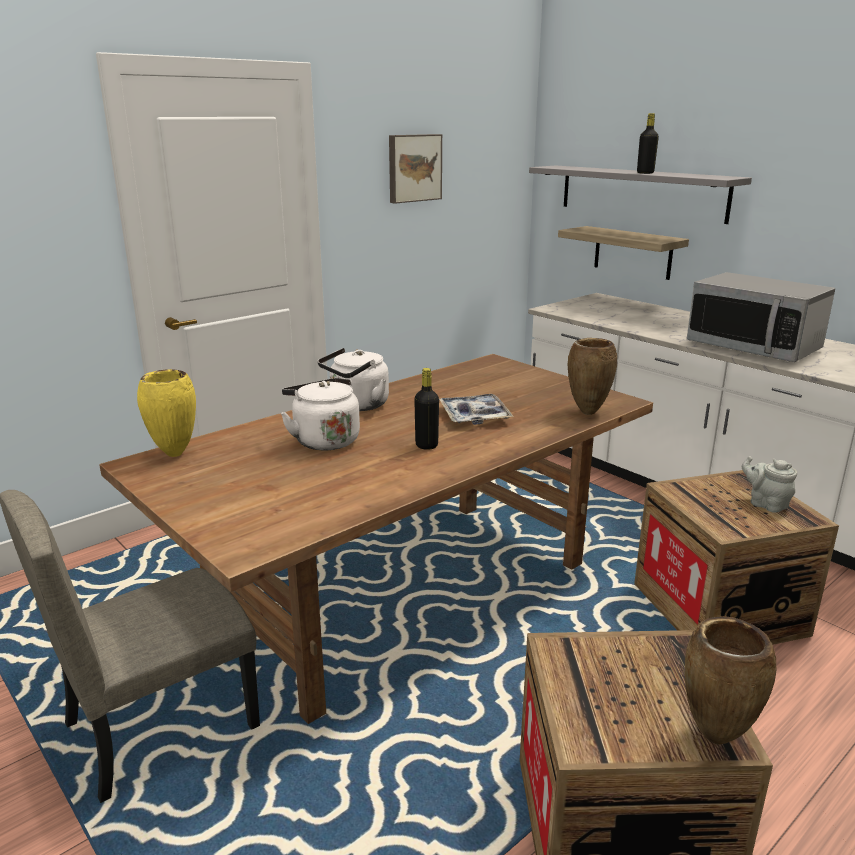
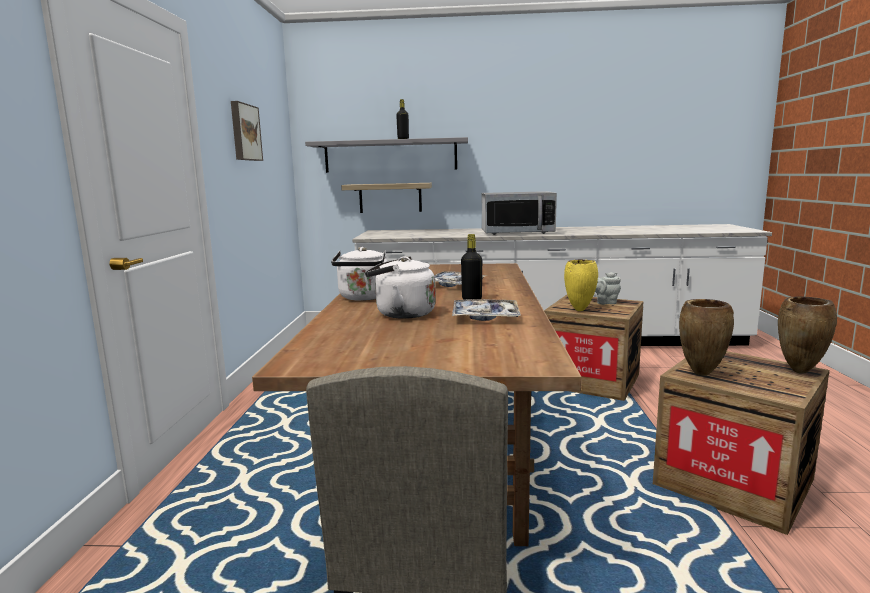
camera: 45 degrees left, 10 degrees down
yellow vase [137,369,196,457] -> yellow vase moved to [564,260,598,311]
brown vase [568,338,617,415] -> brown vase moved to [679,299,734,376]
none -> tray [452,299,521,321]

